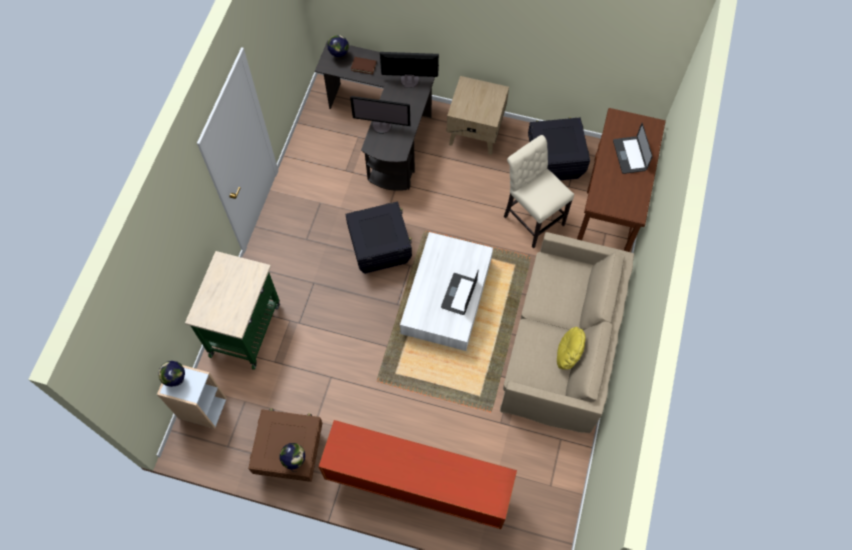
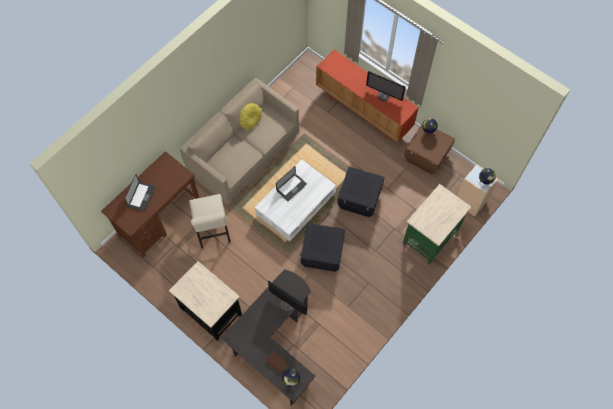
camera: 155 degrees left, 0 degrees up
monitor [380,52,439,88] -> monitor moved to [366,71,406,101]
beige nightstand [447,76,509,155] -> black cart [169,261,242,343]
black storage box [528,117,590,180] -> black storage box moved to [337,167,385,217]

